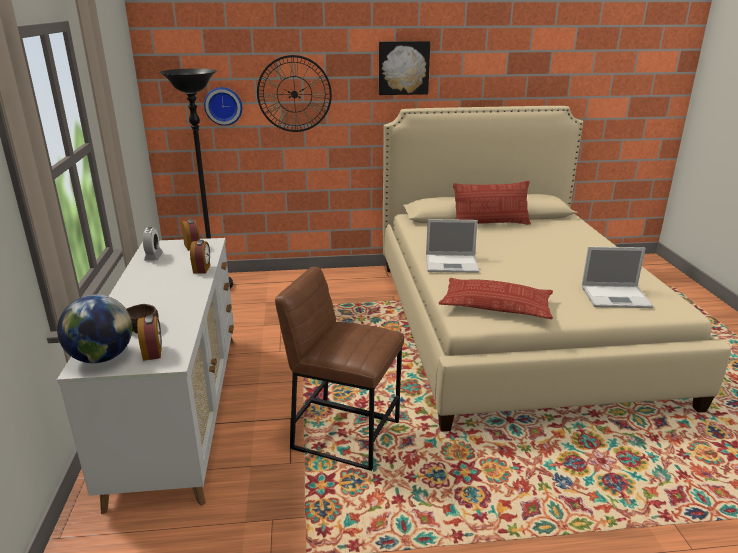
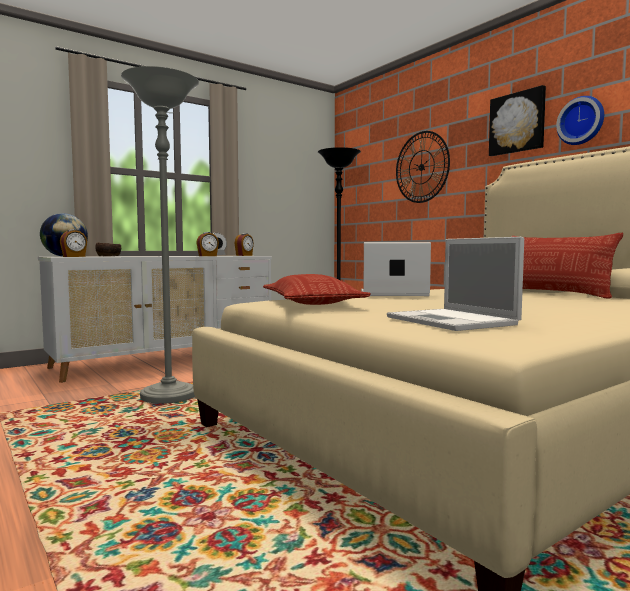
camera: 60 degrees right, 20 degrees down
wall clock [204,87,242,126] -> wall clock moved to [556,96,604,145]
brown chair [275,267,404,471] -> grey floor lamp [121,66,199,404]
laptop [426,219,479,273] -> laptop turned 120 degrees clockwise [361,242,431,296]

